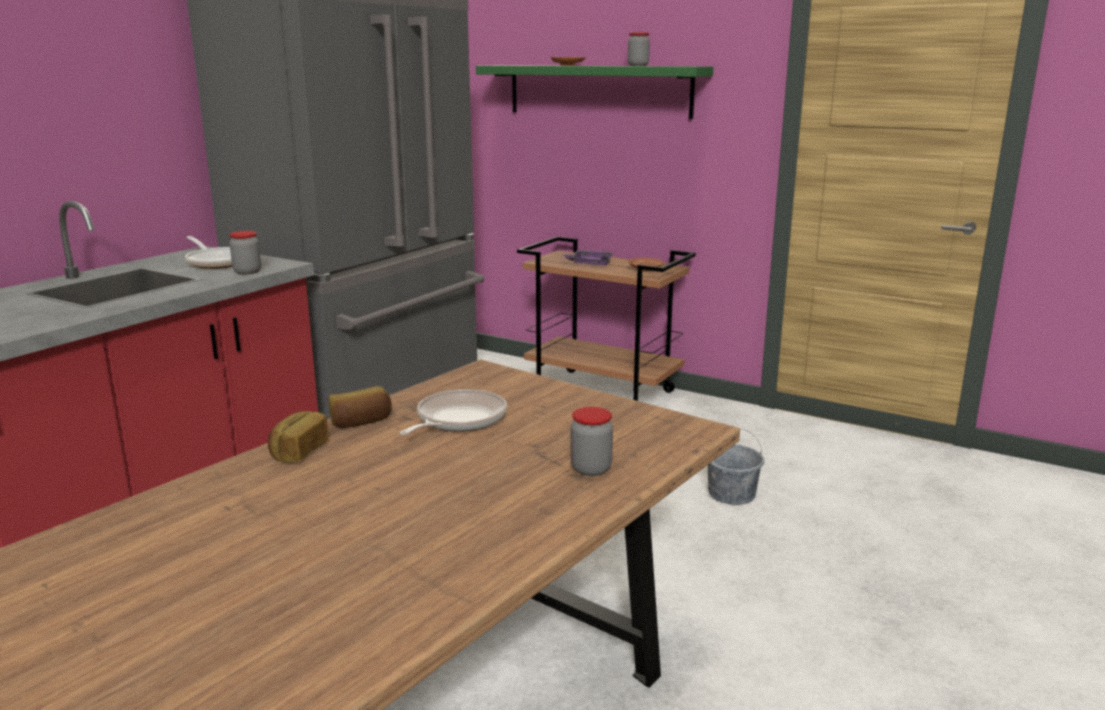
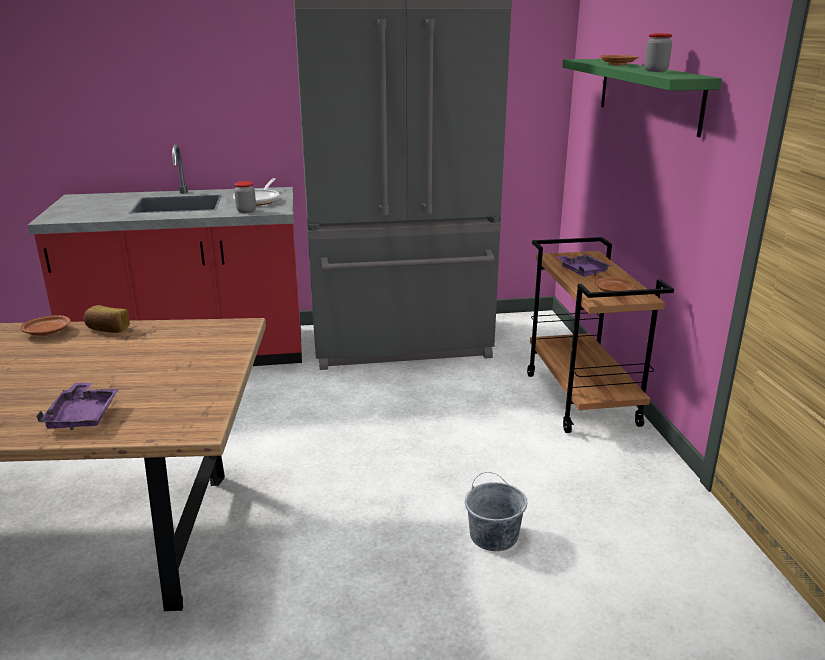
camera: 50 degrees right, 5 degrees up
bread [268,411,329,462] -> brown plate [20,315,71,336]
frying pan [399,389,507,435] -> none
jar [570,407,613,476] -> purple tray [36,383,119,430]

